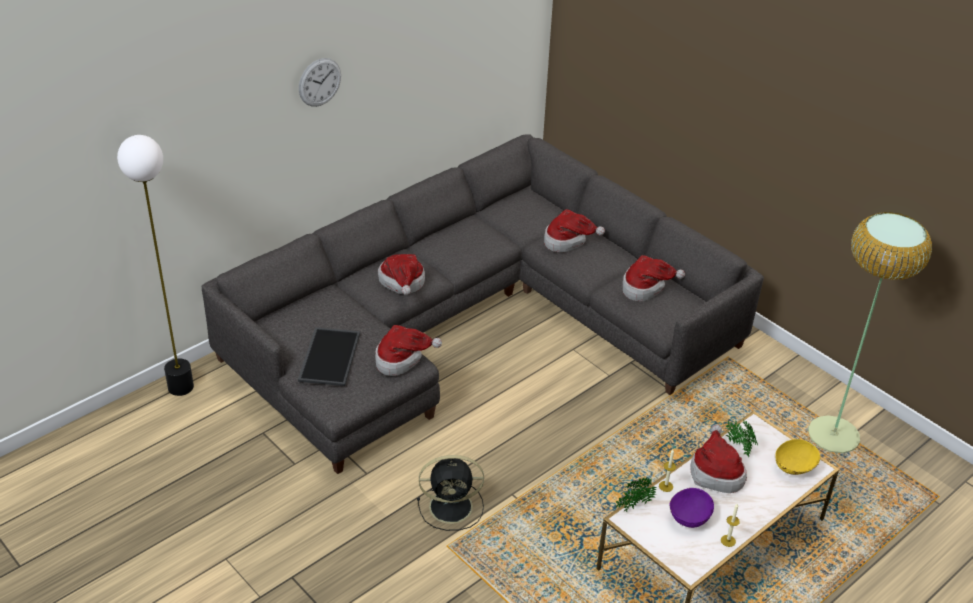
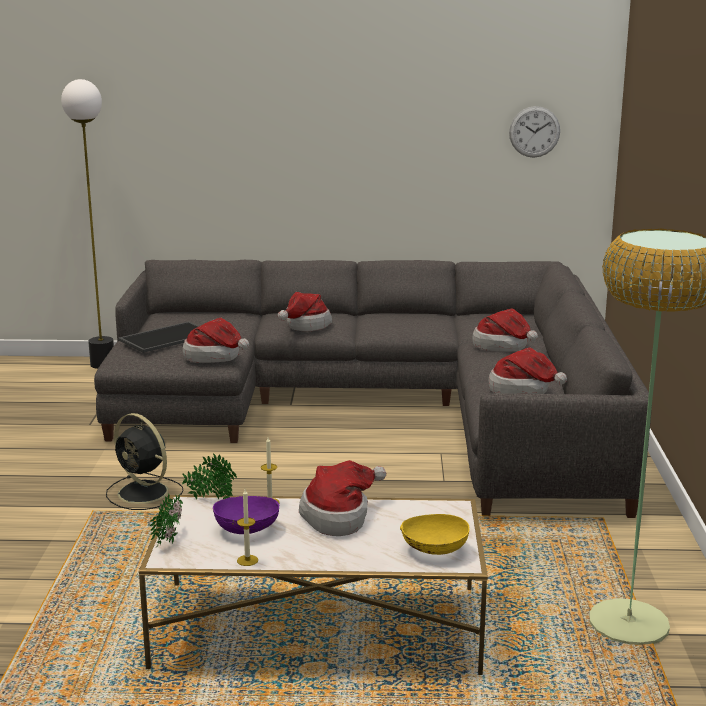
camera: 45 degrees right, 20 degrees down
wall clock [299,58,341,107] -> wall clock moved to [509,106,560,158]
potted plant [726,419,758,457] -> potted plant moved to [150,493,183,547]

